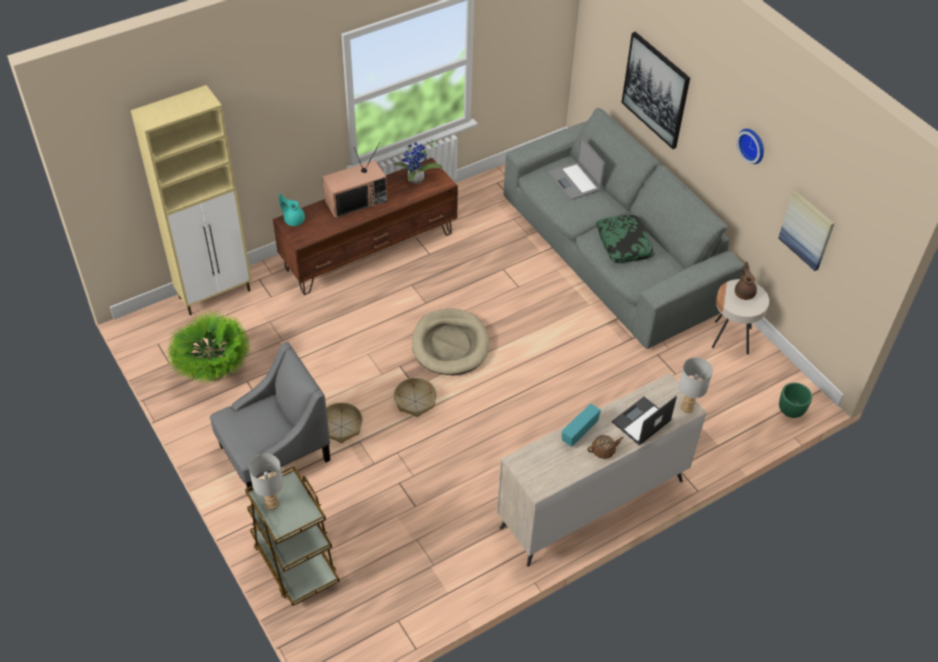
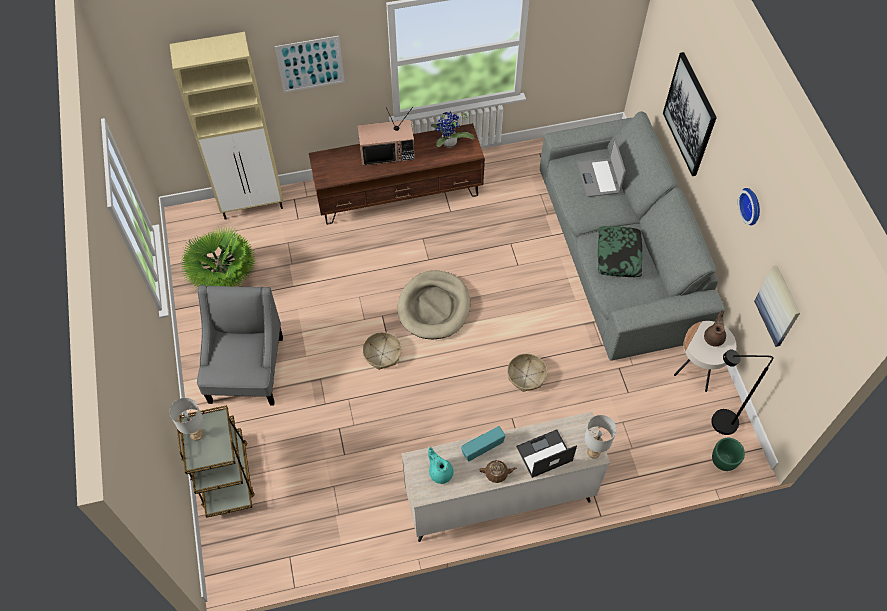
camera: 20 degrees right, 10 degrees up
grey armchair [210,342,330,491] -> grey armchair turned 75 degrees counterclockwise [197,285,283,406]
turquoise teapot [279,194,305,226] -> turquoise teapot moved to [428,447,454,484]
basket [326,402,363,443] -> basket moved to [507,354,547,392]
none -> picture [275,36,345,93]
none -> black floor lamp [711,350,774,435]

